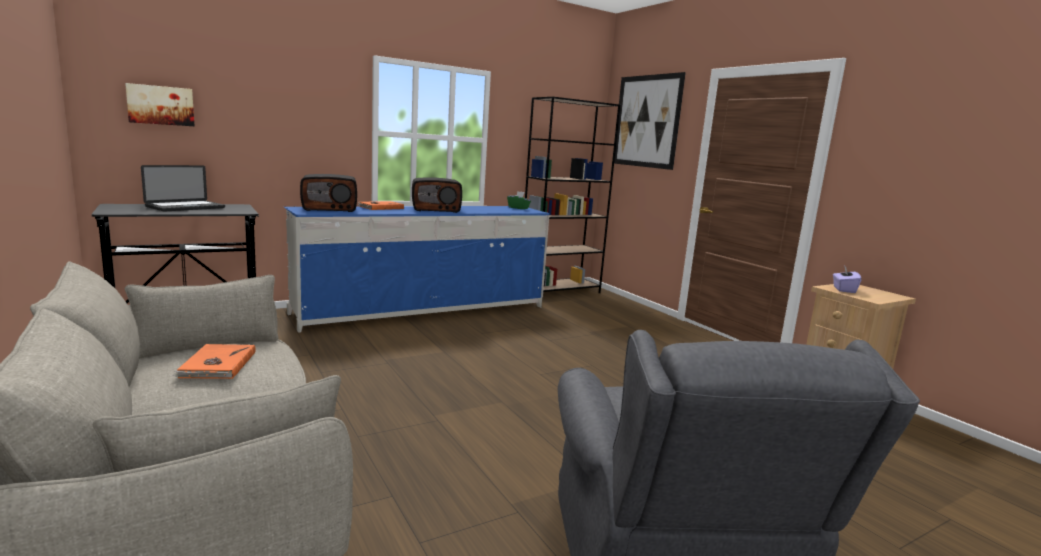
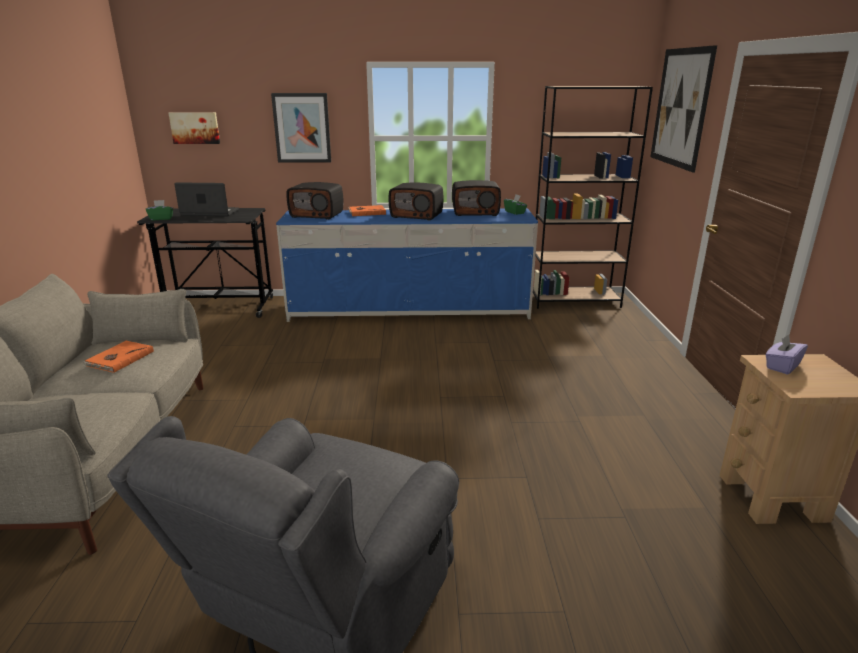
camera: 30 degrees right, 10 degrees up
laptop [141,165,225,212] -> laptop turned 150 degrees counterclockwise [174,182,239,216]
none -> green tissue box [146,200,173,220]
none -> picture [271,93,331,163]
none -> radio [452,180,501,216]

